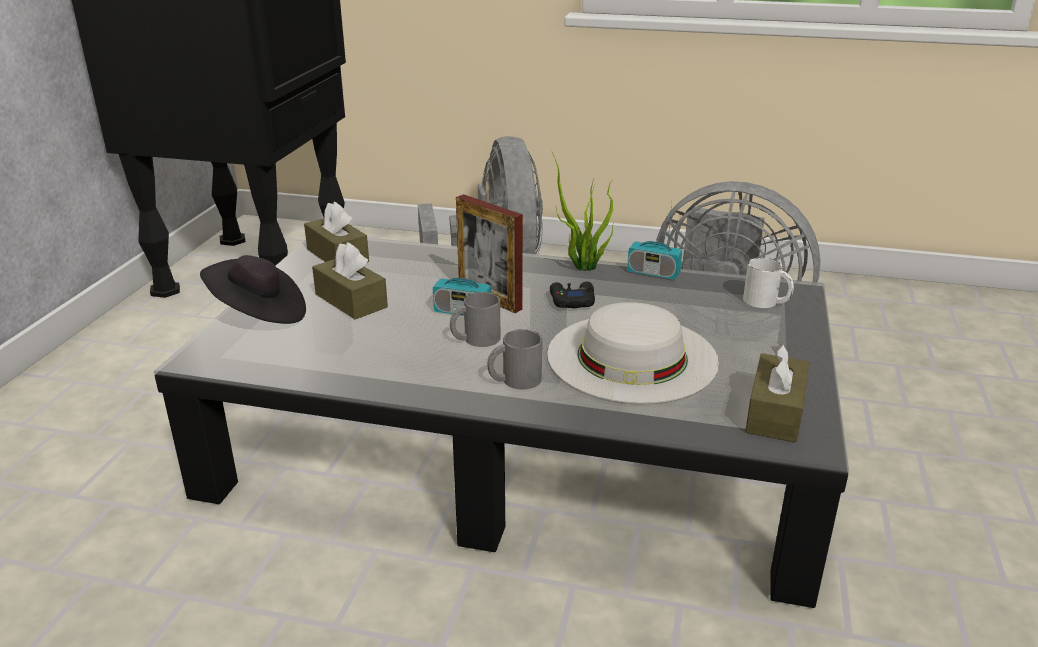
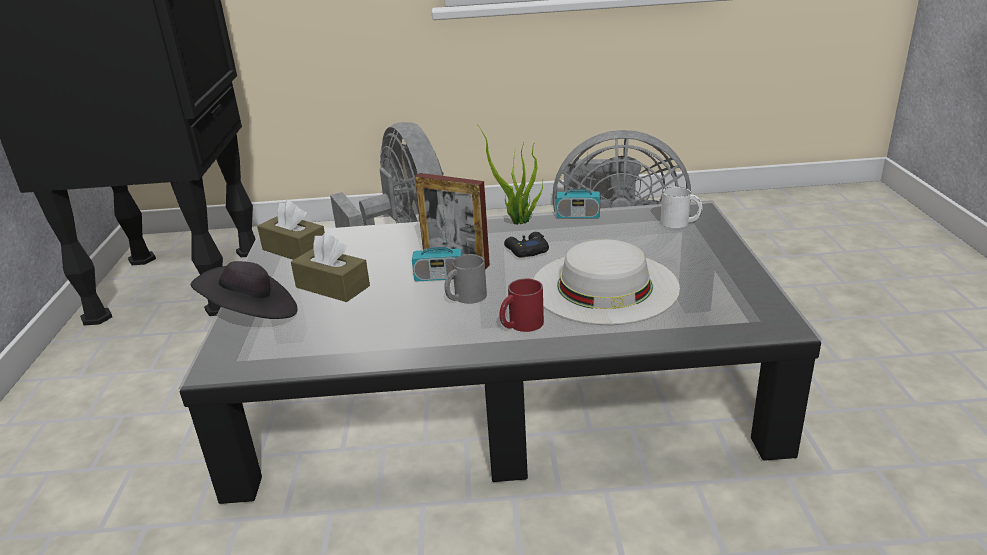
camera: 15 degrees left, 0 degrees up
grey mug [487,329,542,390] -> red mug [499,278,544,332]
brown tissue box [745,343,809,442] -> none

